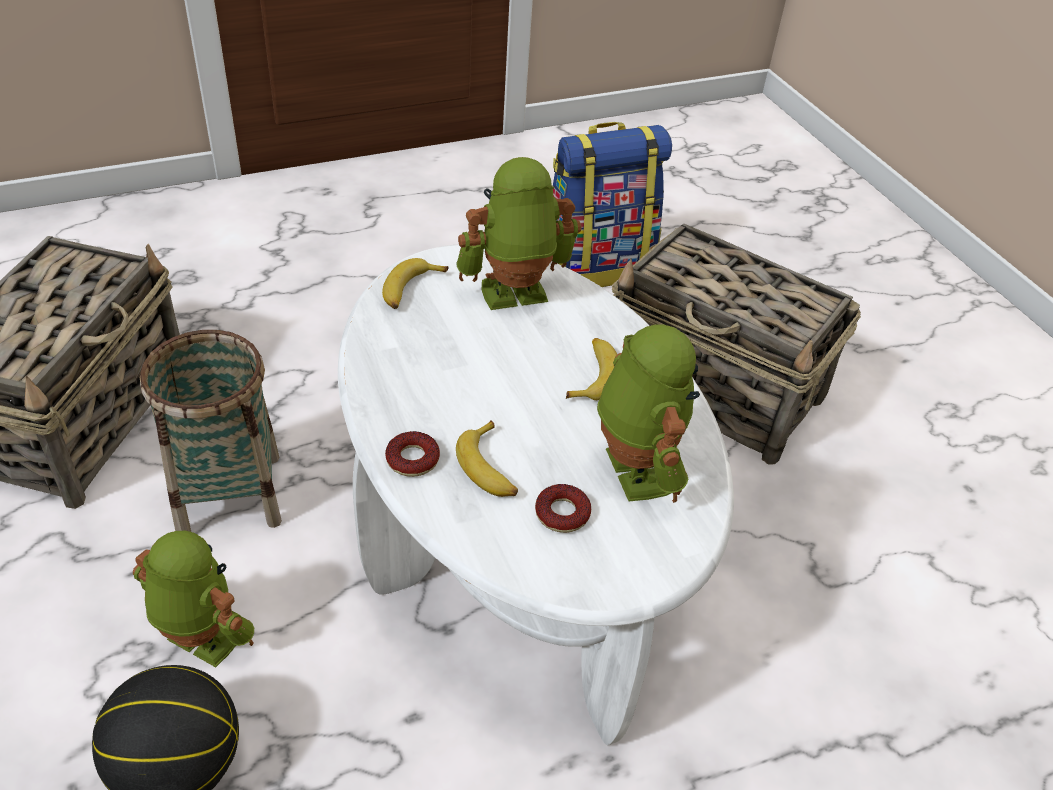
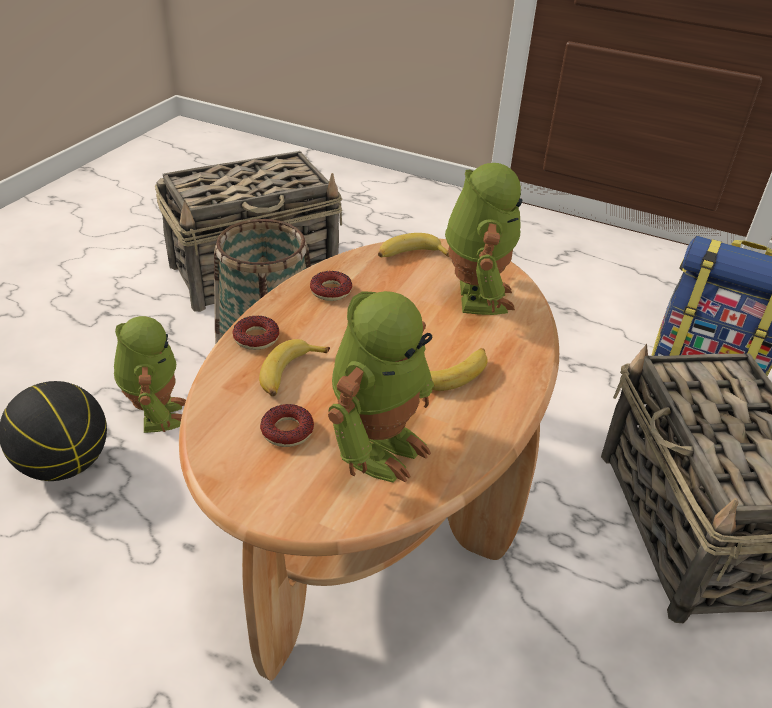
camera: 50 degrees right, 5 degrees down
white coffee table [338,245,734,745] -> brown coffee table [179,239,559,681]
toy robot [457,157,582,310] -> toy robot turned 60 degrees clockwise [445,163,522,315]
none -> donut [310,271,352,301]

